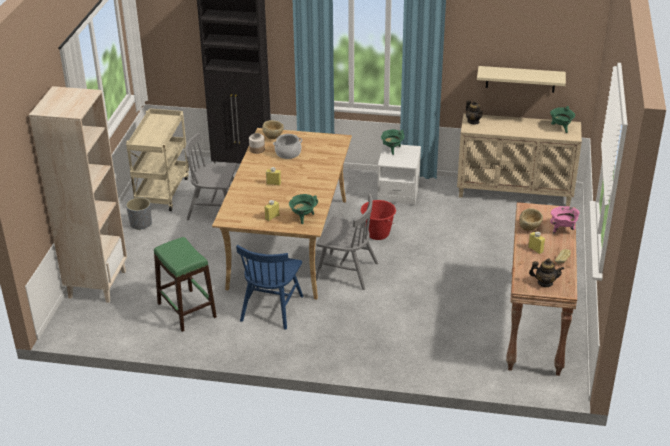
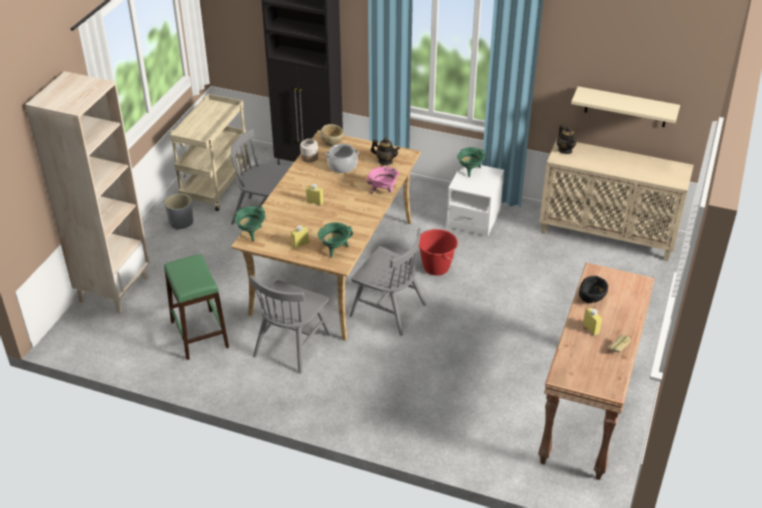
camera: 10 degrees right, 5 degrees up
blue chair [236,245,303,330] -> grey chair [249,275,331,374]
beige bowl [519,208,543,231] -> black bowl [579,275,608,303]
teapot [529,258,564,287] -> teapot moved to [371,138,400,165]
green cooking pot [550,106,575,133] -> green cooking pot moved to [235,206,266,241]
pink cooking pot [550,206,580,234] -> pink cooking pot moved to [366,166,399,194]

